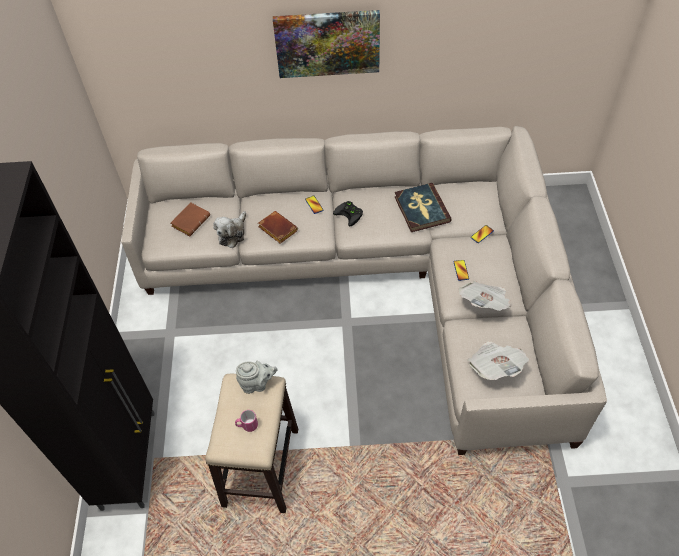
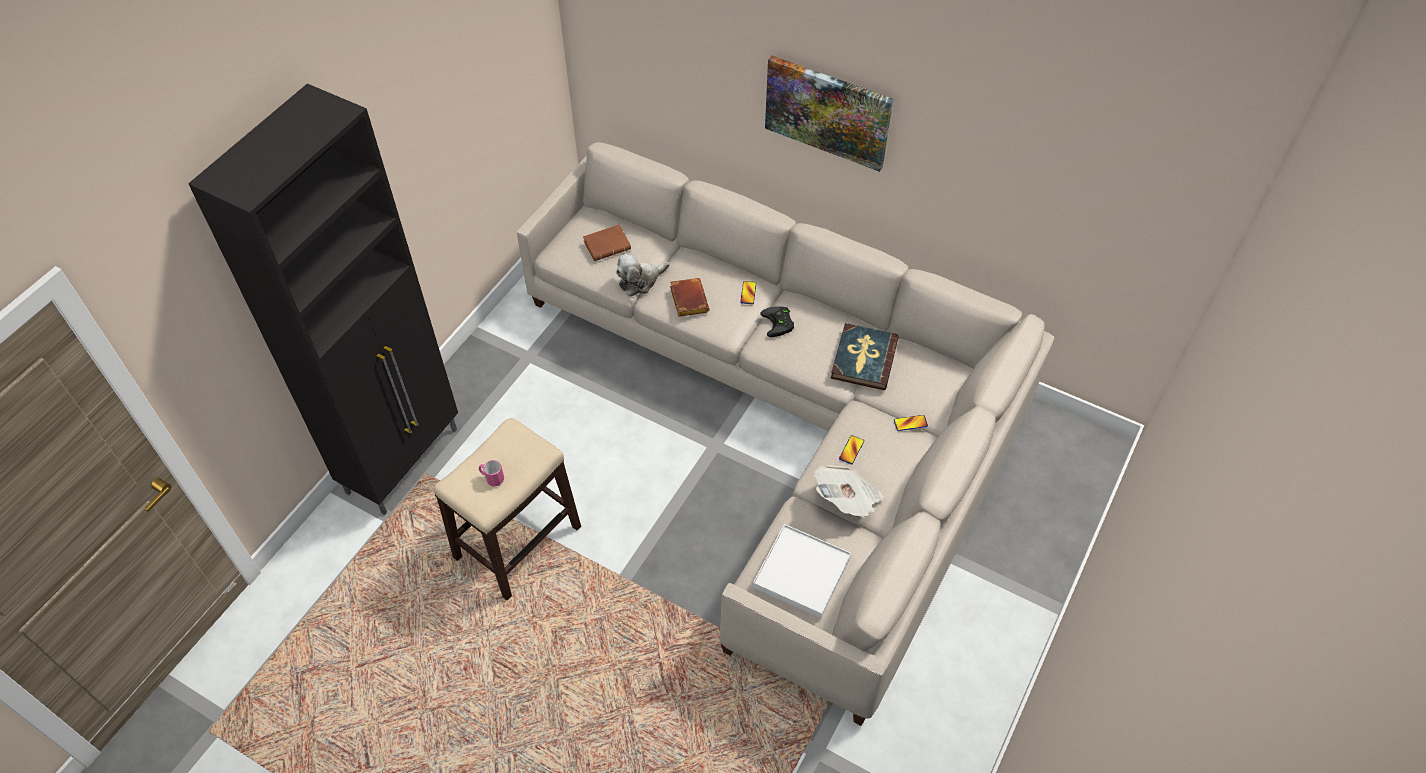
camera: 30 degrees right, 0 degrees up
grey teapot [236,361,277,394] -> none
newspaper [467,341,529,380] -> white tray [753,524,851,618]

